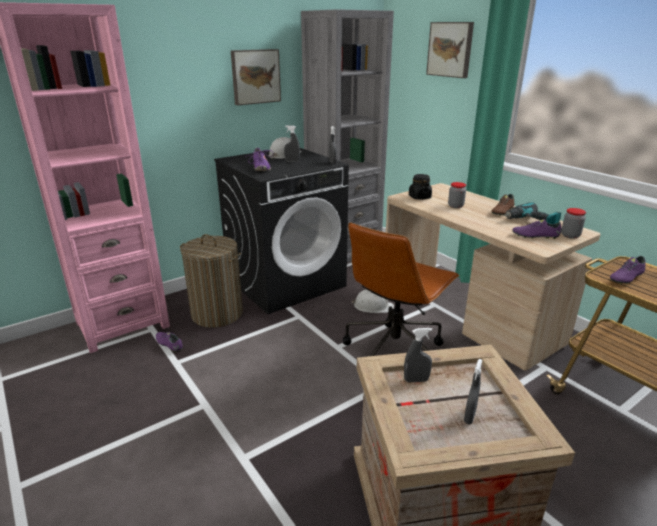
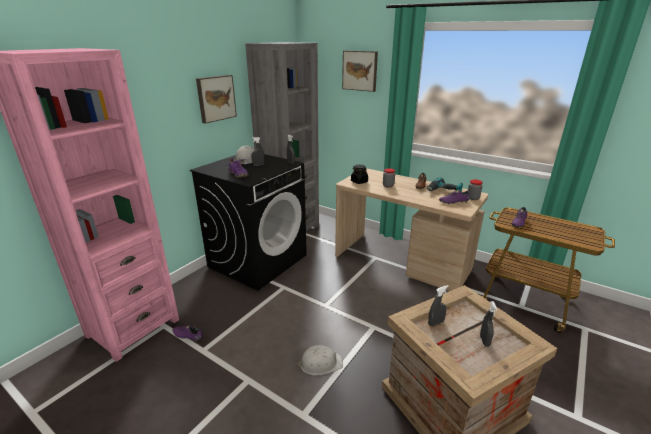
camera: 20 degrees left, 0 degrees up
laundry basket [180,234,243,328] -> none
brown office chair [343,222,460,356] -> none
white hard hat [352,289,394,313] -> white hard hat moved to [298,345,343,376]

